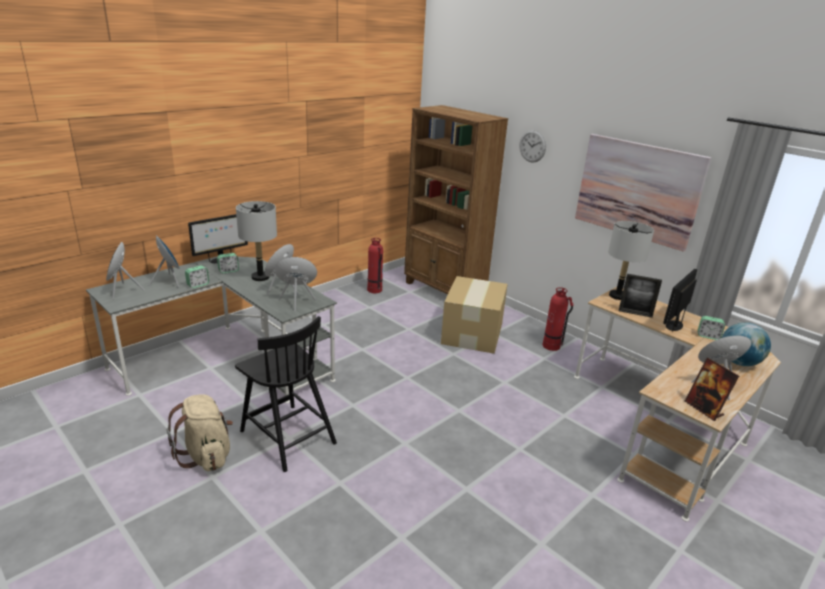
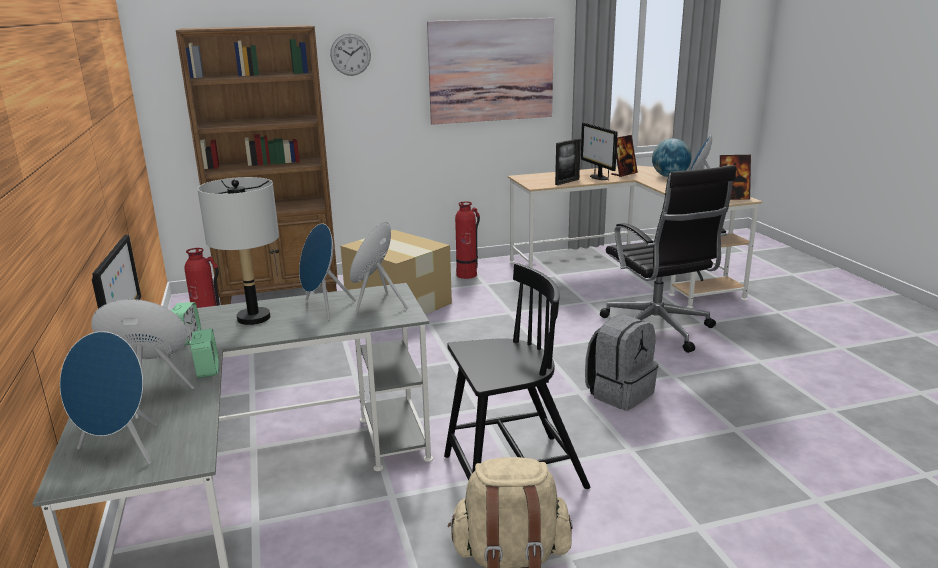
camera: 60 degrees left, 5 degrees down
grey table lamp [608,221,654,300] -> none
alarm clock [698,316,725,340] -> picture frame [611,135,638,177]
none -> grey backpack [585,314,658,410]
none -> black office chair [600,165,736,353]

